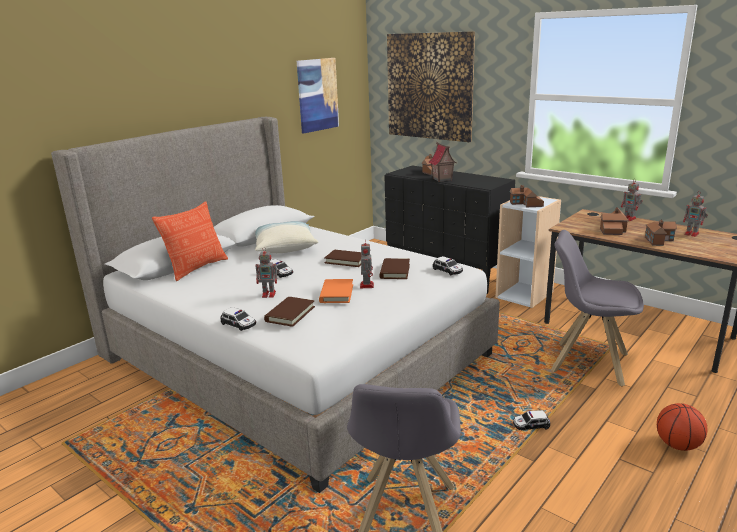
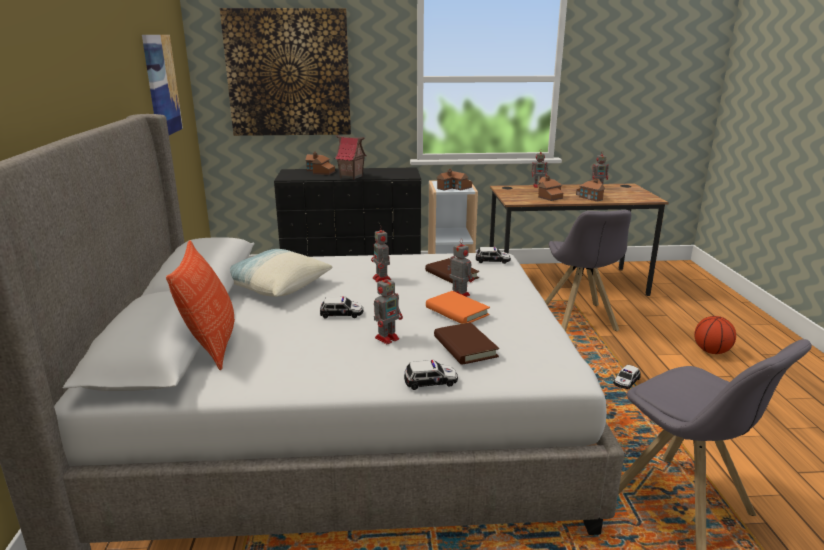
camera: 45 degrees left, 0 degrees up
brown book [324,250,361,267] -> toy robot [371,225,391,282]
grey chair [551,230,644,386] -> grey chair turned 75 degrees counterclockwise [545,210,631,332]

